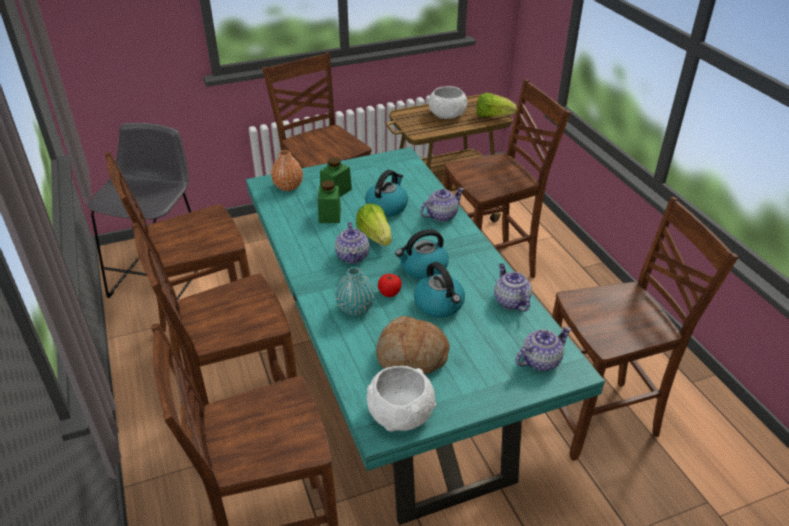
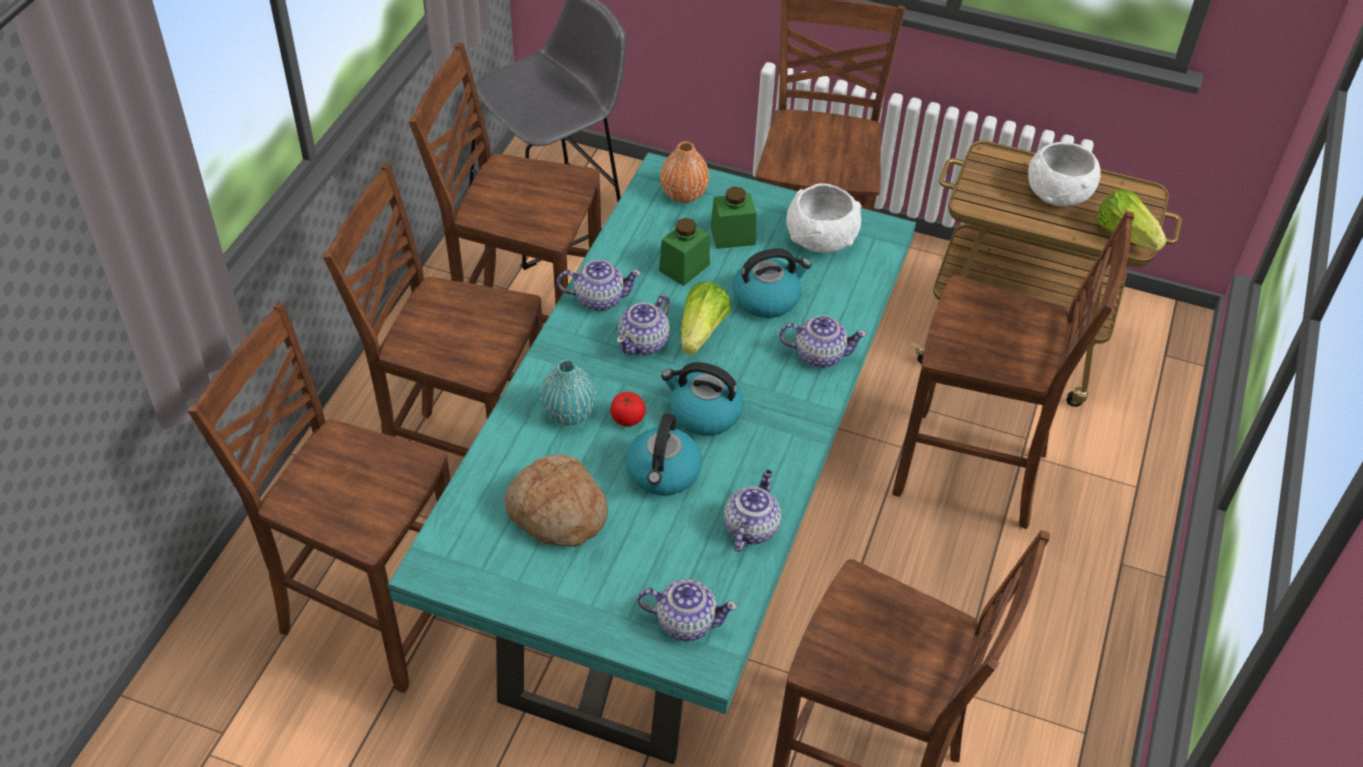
camera: 40 degrees right, 10 degrees up
white bowl [367,366,436,432] -> white bowl moved to [787,183,861,253]
none -> teapot [557,260,641,311]

